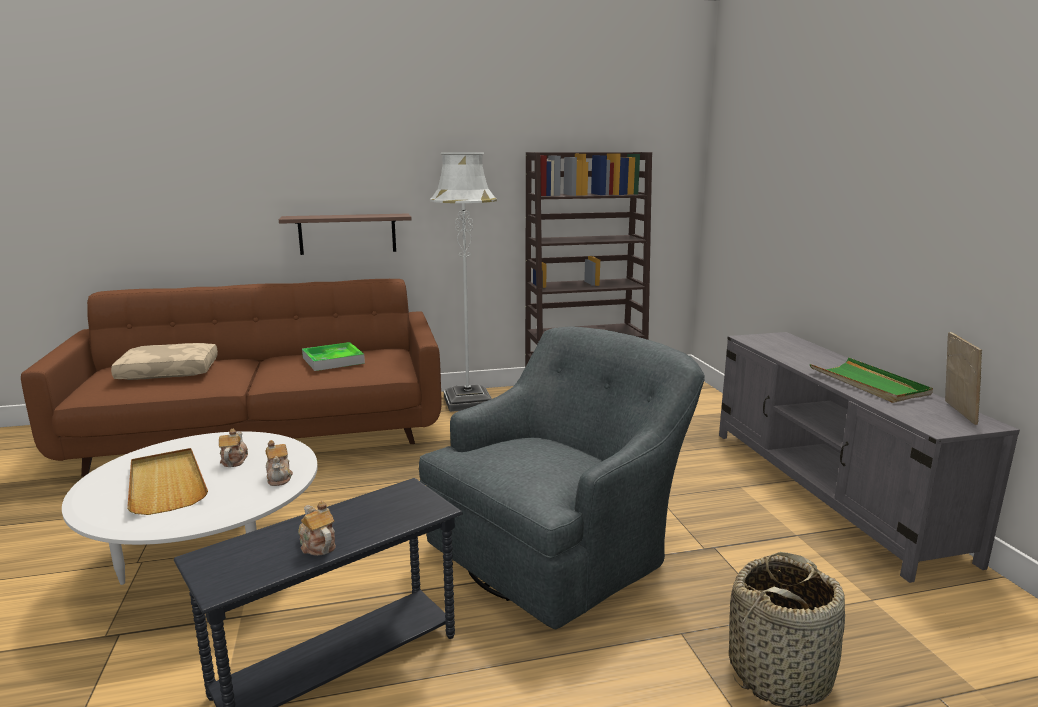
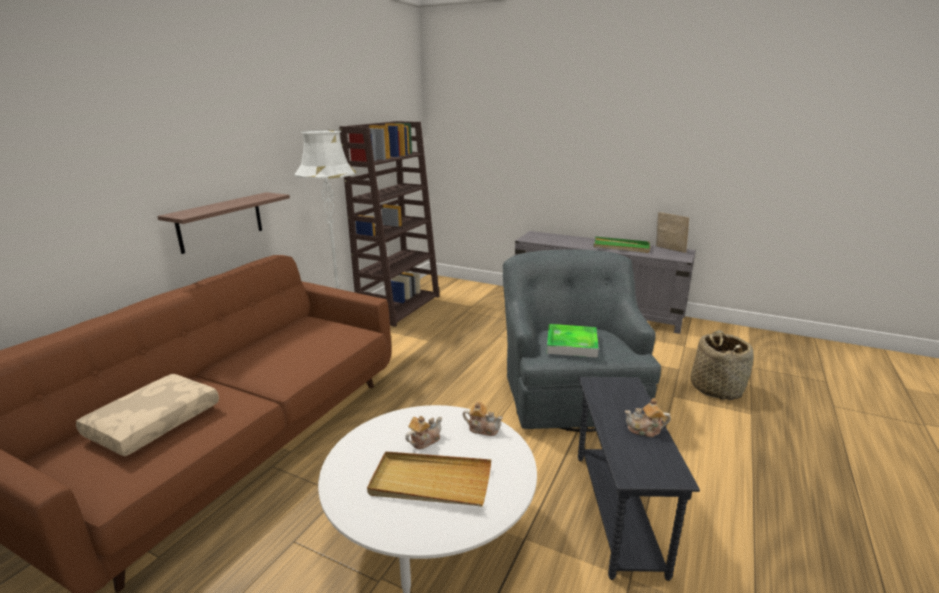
camera: 50 degrees left, 5 degrees up
teapot [219,429,248,467] -> teapot turned 105 degrees clockwise [405,416,442,449]
tray [302,342,365,371] -> tray moved to [547,324,599,358]

